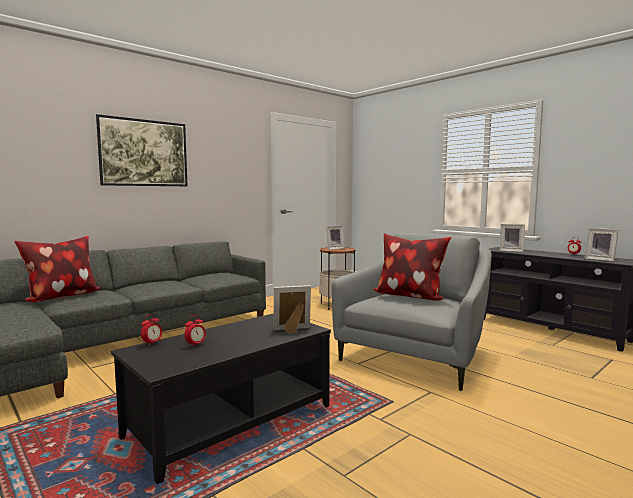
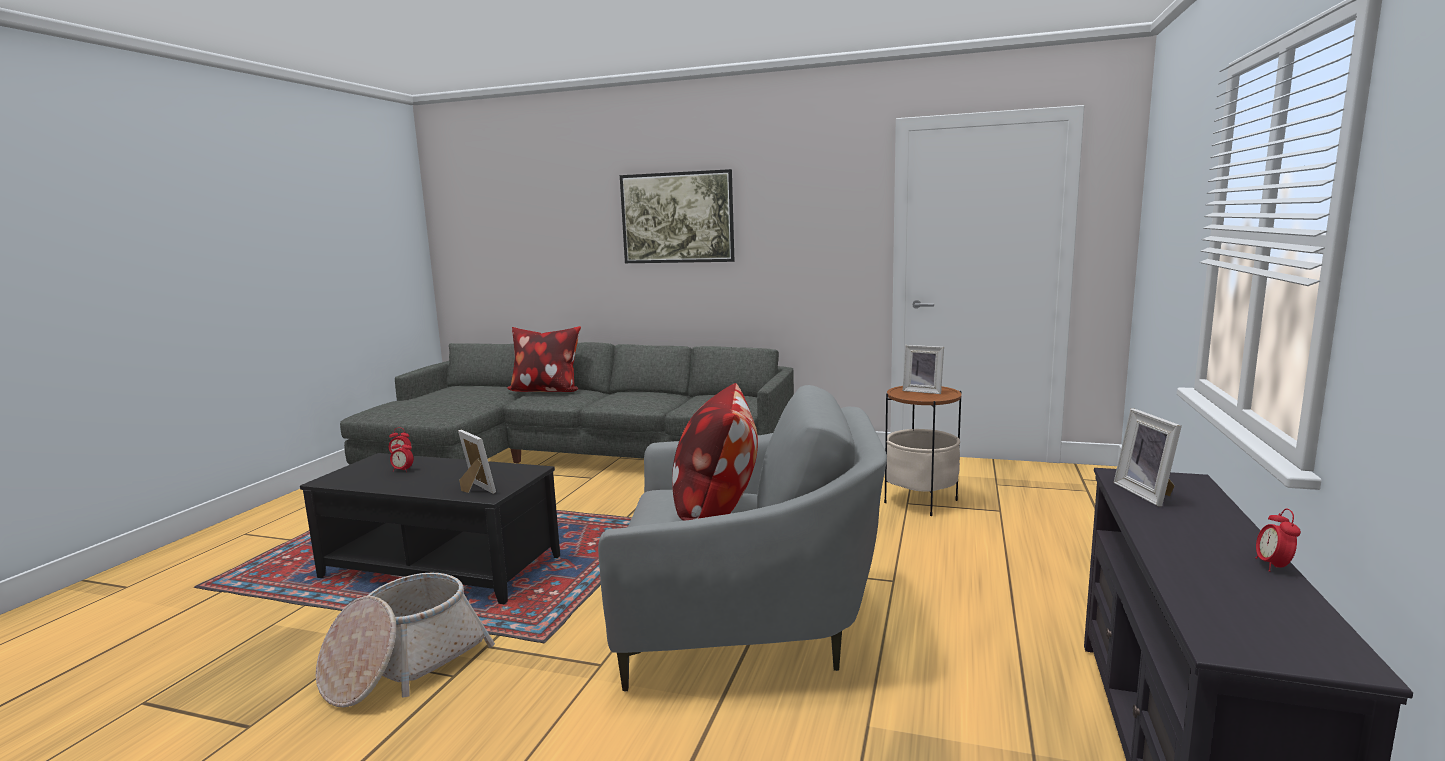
camera: 60 degrees right, 5 degrees up
picture frame [584,228,618,261] -> none
none -> basket [316,573,495,707]

